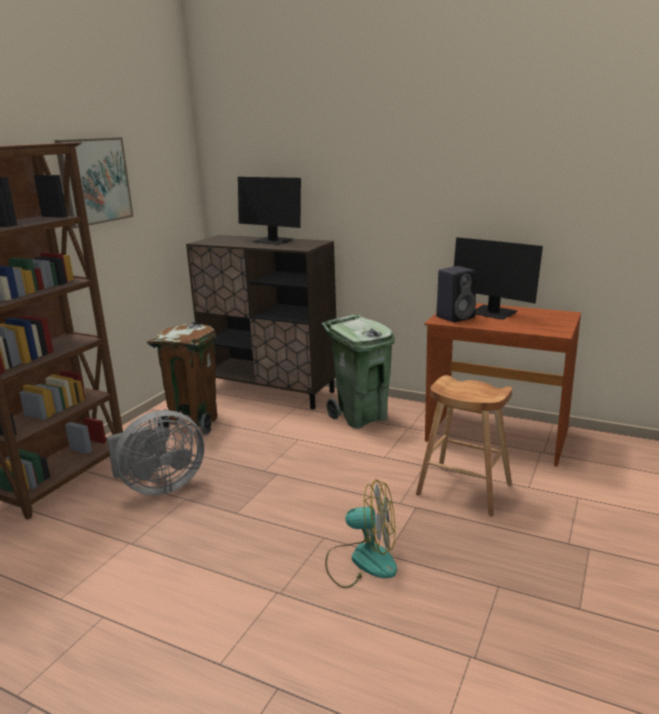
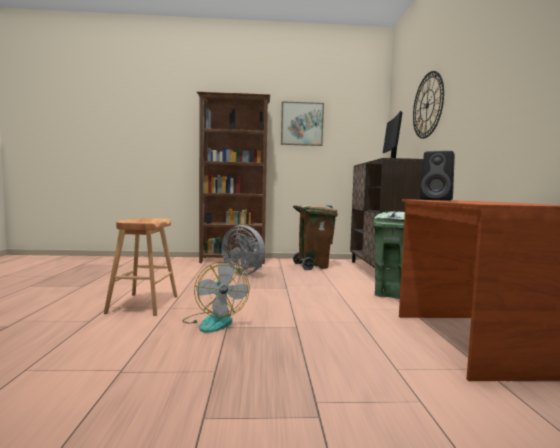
camera: 60 degrees right, 15 degrees down
brown stool [416,375,512,516] -> brown stool moved to [104,218,177,316]
monitor [454,237,543,320] -> none
none -> wall clock [413,71,444,139]

